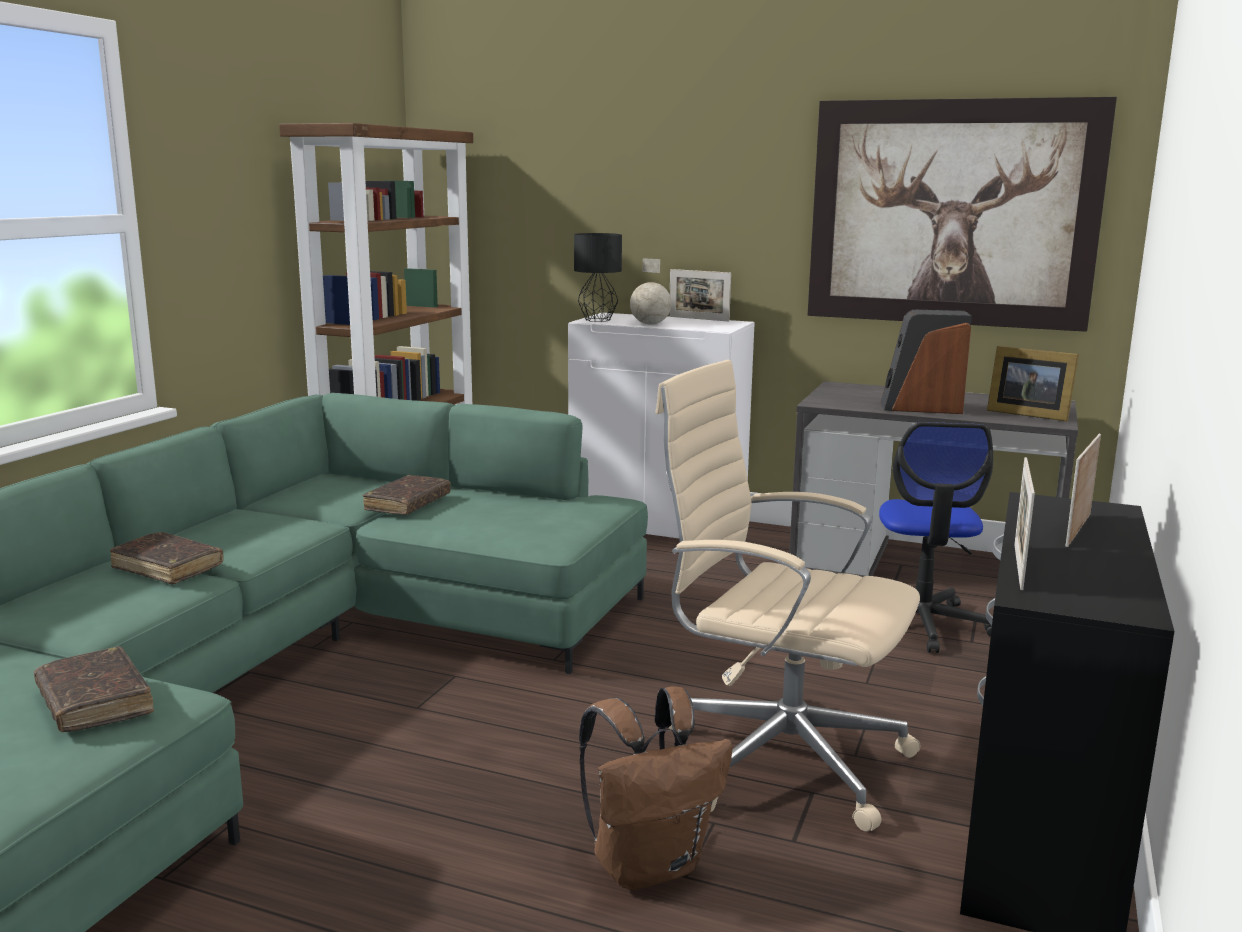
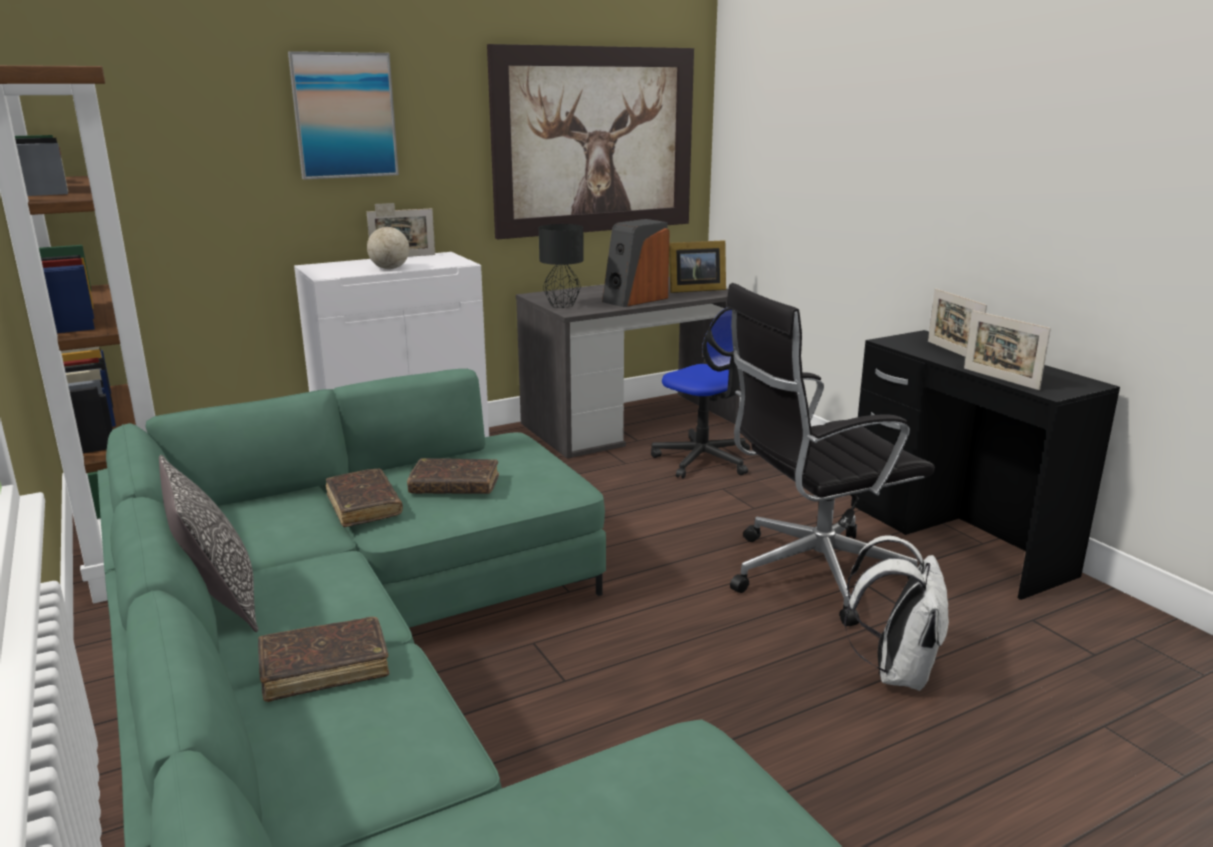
camera: 50 degrees left, 5 degrees up
brown book [34,646,154,732] -> brown book moved to [407,458,499,494]
black table lamp [574,233,622,322] -> black table lamp moved to [539,224,584,308]
brown backpack [579,686,733,890] -> white backpack [844,536,949,691]
beige office chair [655,360,920,832] -> black office chair [726,283,935,626]
none -> pillow [159,455,259,632]
none -> picture [288,51,399,180]

